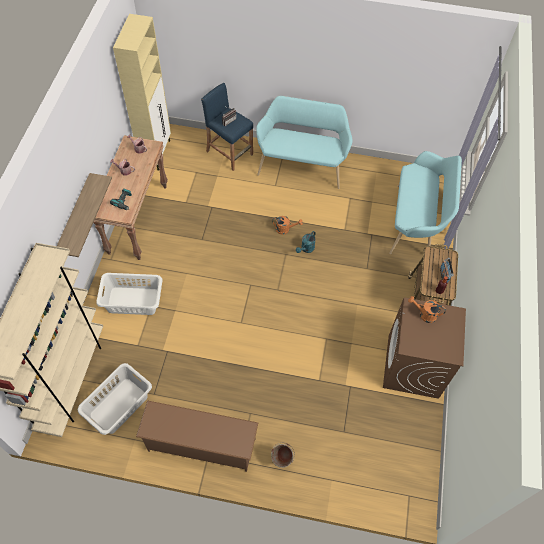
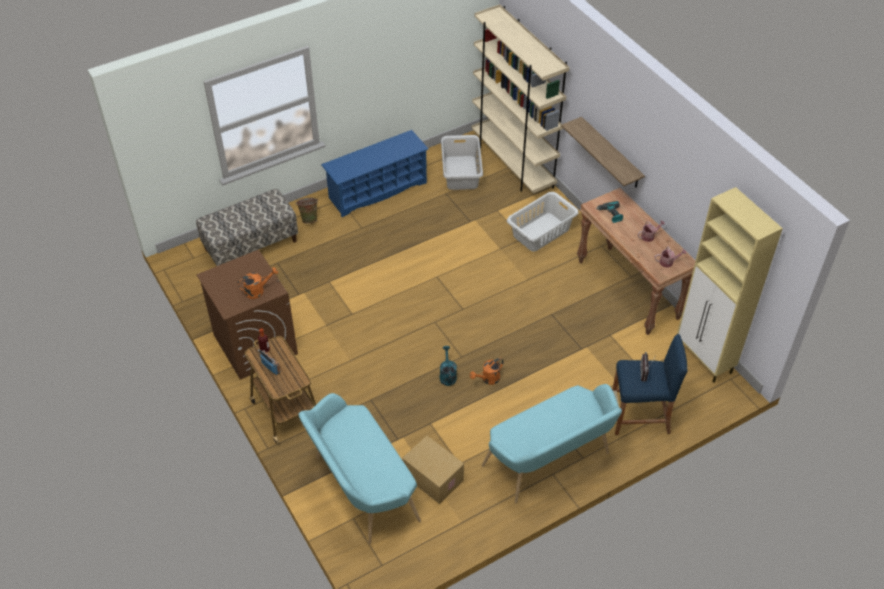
camera: 140 degrees right, 10 degrees down
brown shoe rack [136,400,258,472] -> blue shoe rack [321,130,429,217]
none -> bench [196,189,298,266]
none -> cardboard box [402,436,464,504]

